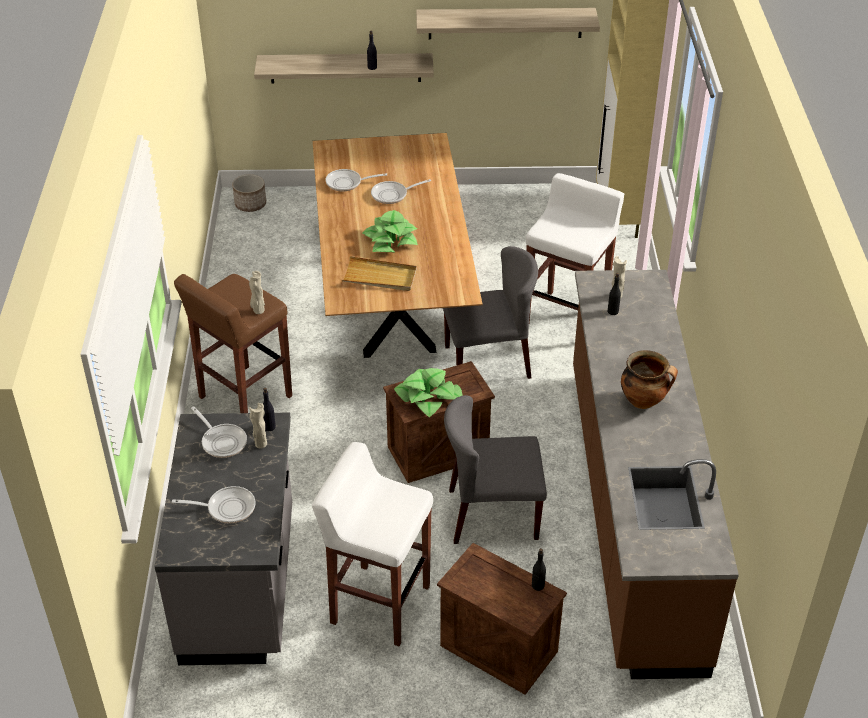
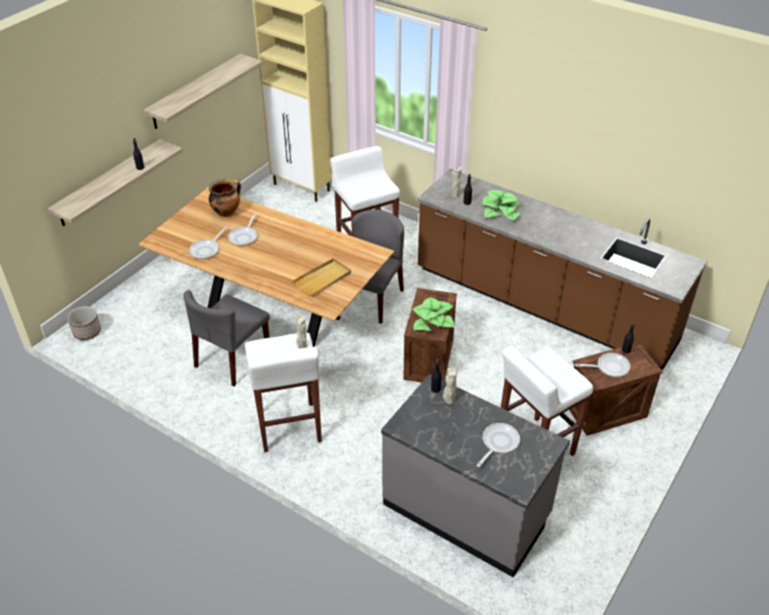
camera: 55 degrees left, 0 degrees up
brown stool [174,274,292,413] -> white stool [245,333,322,452]
frying pan [191,407,247,458] -> frying pan moved to [575,353,630,377]
potted plant [362,210,418,253] -> potted plant moved to [482,190,521,221]
grey chair [444,395,547,544] -> grey chair moved to [183,290,270,387]
cooking pot [621,350,678,409] -> cooking pot moved to [209,179,241,217]

